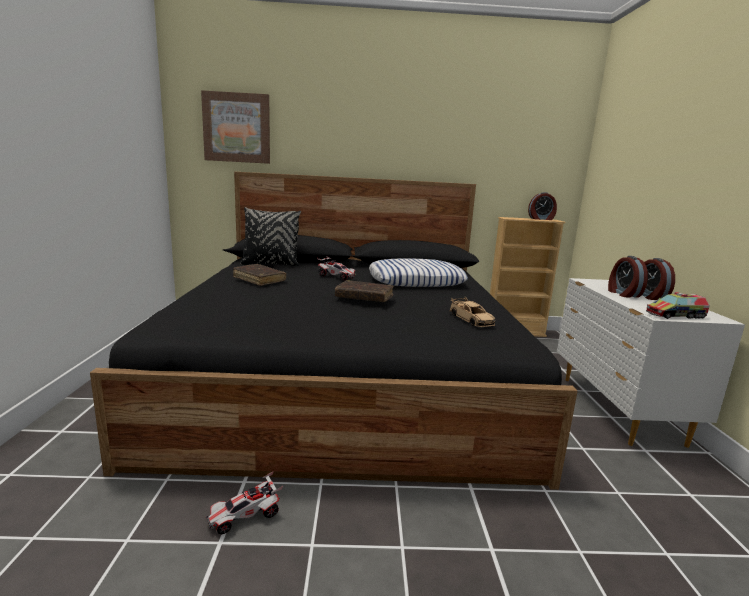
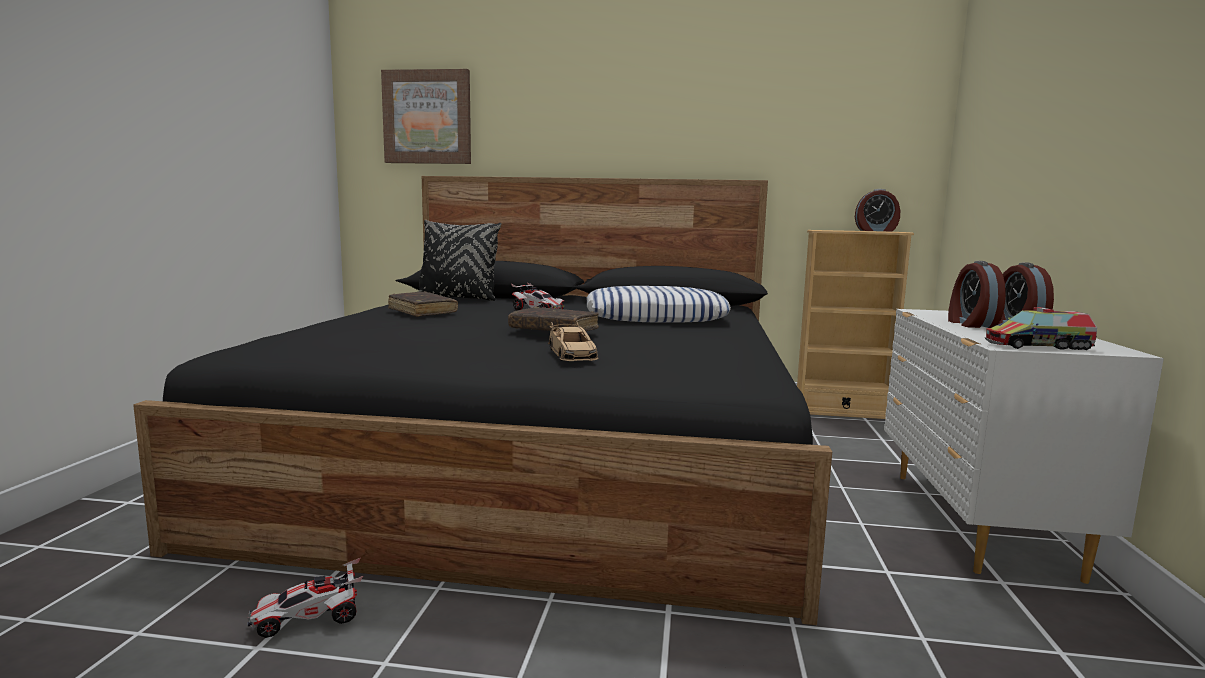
camera: 10 degrees right, 5 degrees down
beige toy car [449,297,495,327] -> beige toy car moved to [548,322,599,361]

